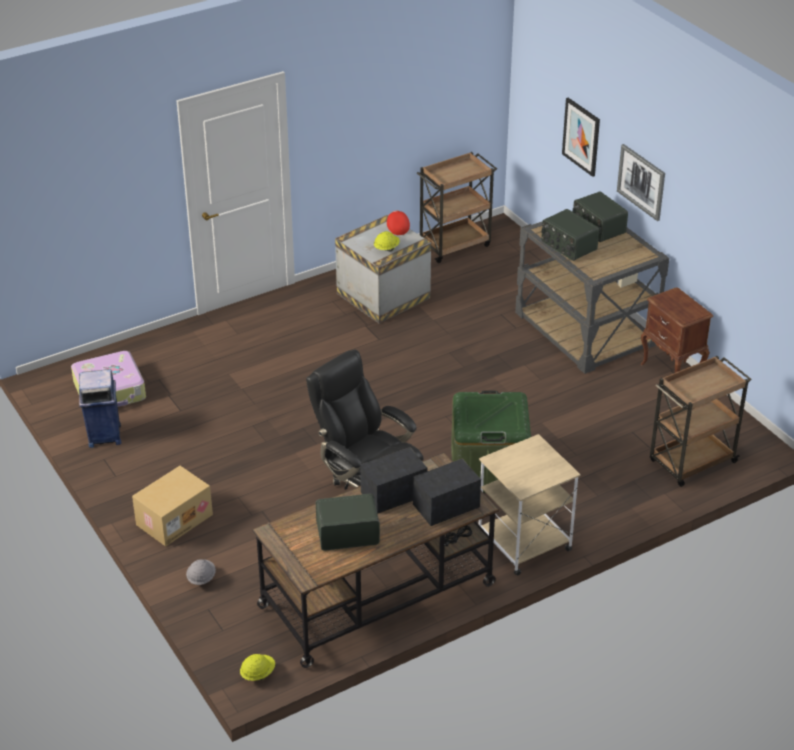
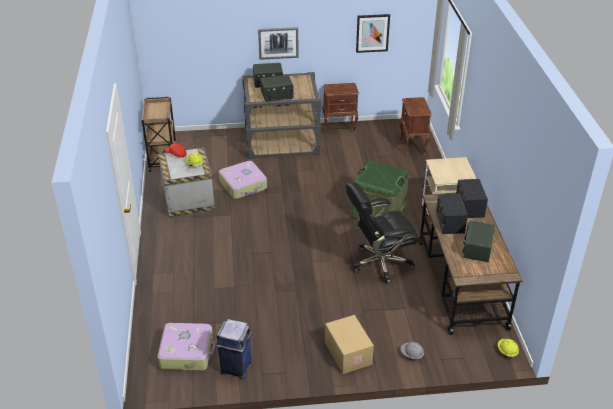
camera: 65 degrees left, 0 degrees up
picture [562,98,600,177] -> picture moved to [356,14,390,53]
brown cart [650,356,752,487] -> brown nightstand [399,97,432,157]
none -> suitcase [219,161,267,199]

